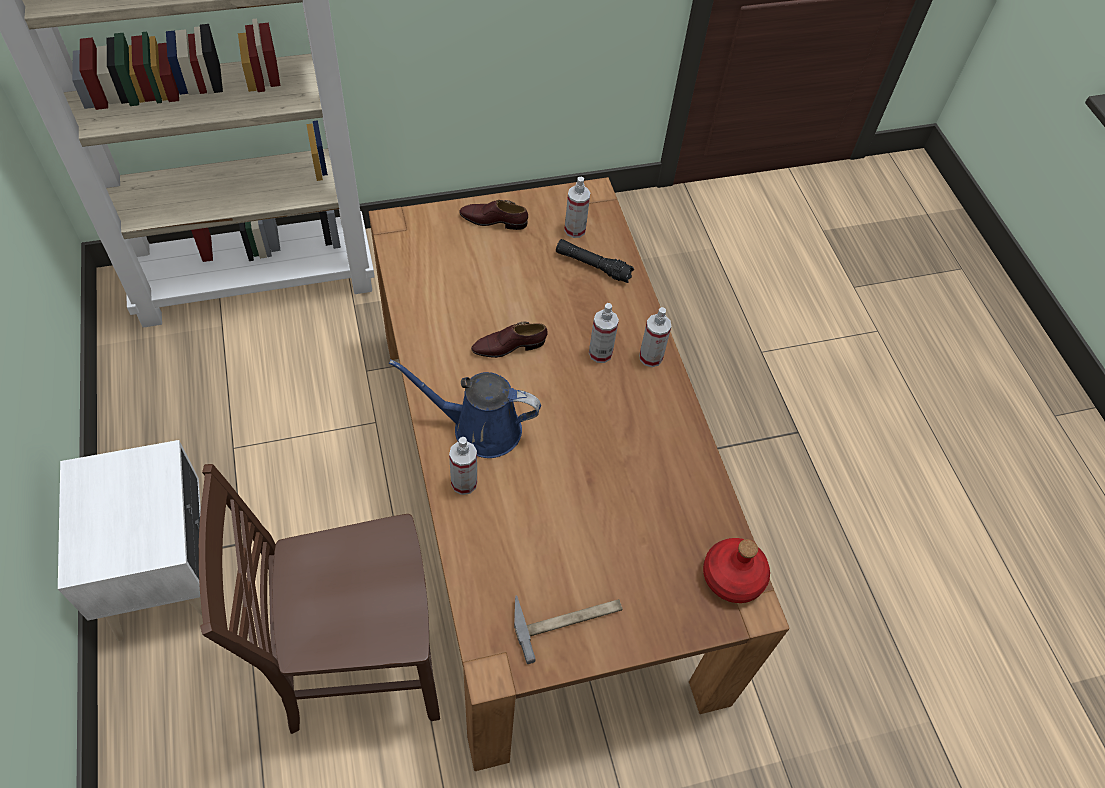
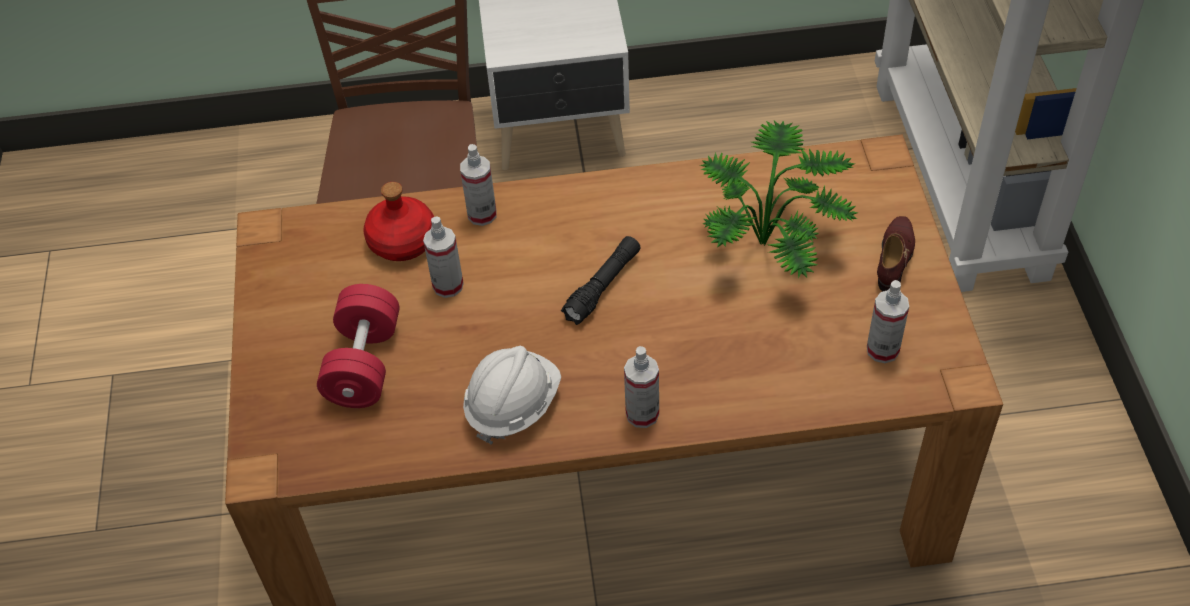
camera: 105 degrees right, 5 degrees down
blue watering can [389,359,541,458] -> none
brown shoe [471,322,548,358] -> none
hammer [514,595,622,664] -> none
black flashlight [556,239,634,283] -> black flashlight moved to [561,236,641,325]
spray bottle [589,303,619,363] -> spray bottle moved to [423,217,464,298]
red bottle [703,538,770,603] -> red bottle moved to [363,182,434,261]
none -> red dumbbell [317,284,400,408]
none -> white hard hat [463,346,561,445]
none -> potted plant [700,121,858,278]

